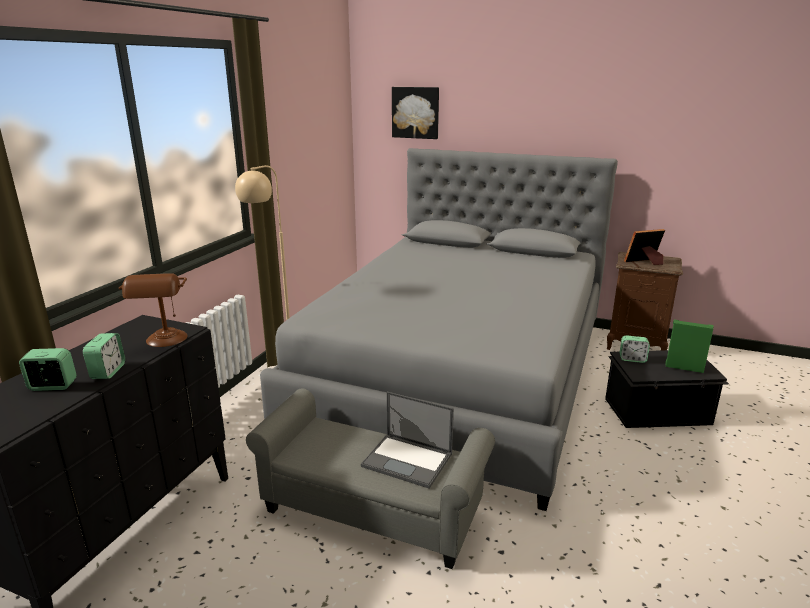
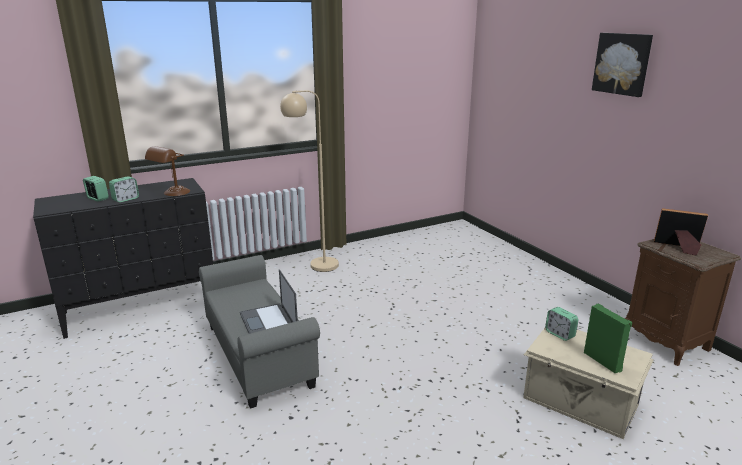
camera: 40 degrees right, 0 degrees up
grey bed [260,148,618,511] -> none
picture [392,87,439,139] -> picture moved to [592,33,653,97]
black storage box [605,350,729,428] -> beige storage box [523,328,654,439]

